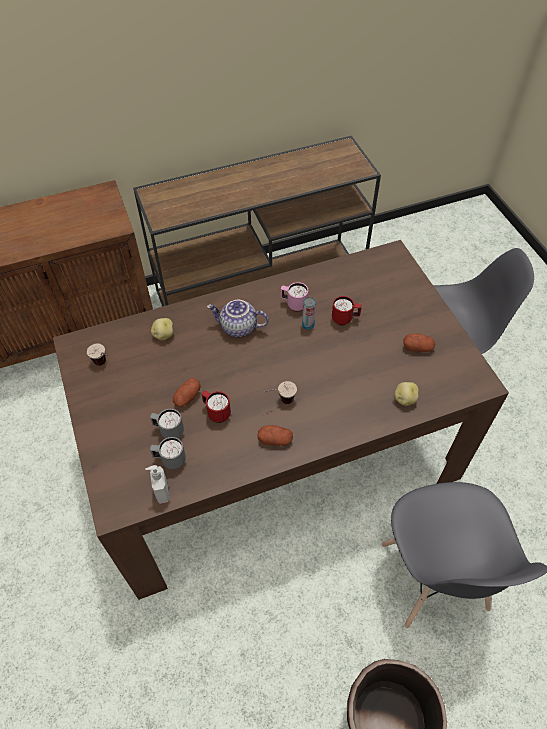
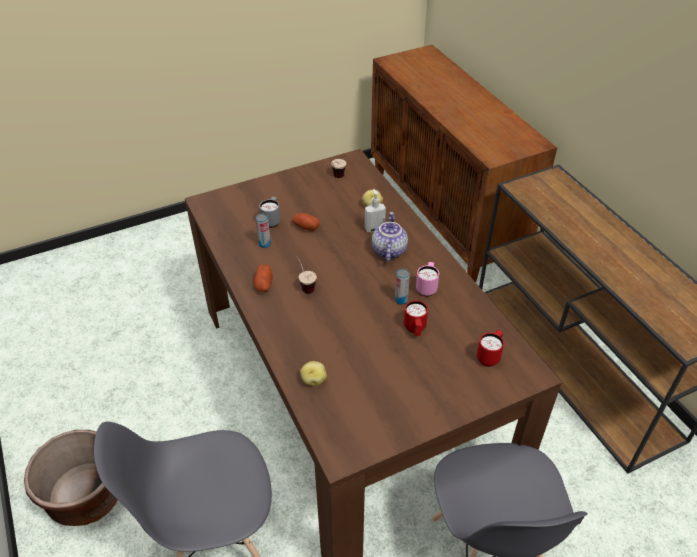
camera: 85 degrees right, 10 degrees down
soap dispenser [145,465,170,504] -> soap dispenser moved to [365,189,386,232]
grey mug [150,437,186,469] -> none
red mug [202,391,231,423] -> red mug moved to [477,330,504,367]
potato [403,334,435,352] -> none
none -> can [255,214,271,248]

